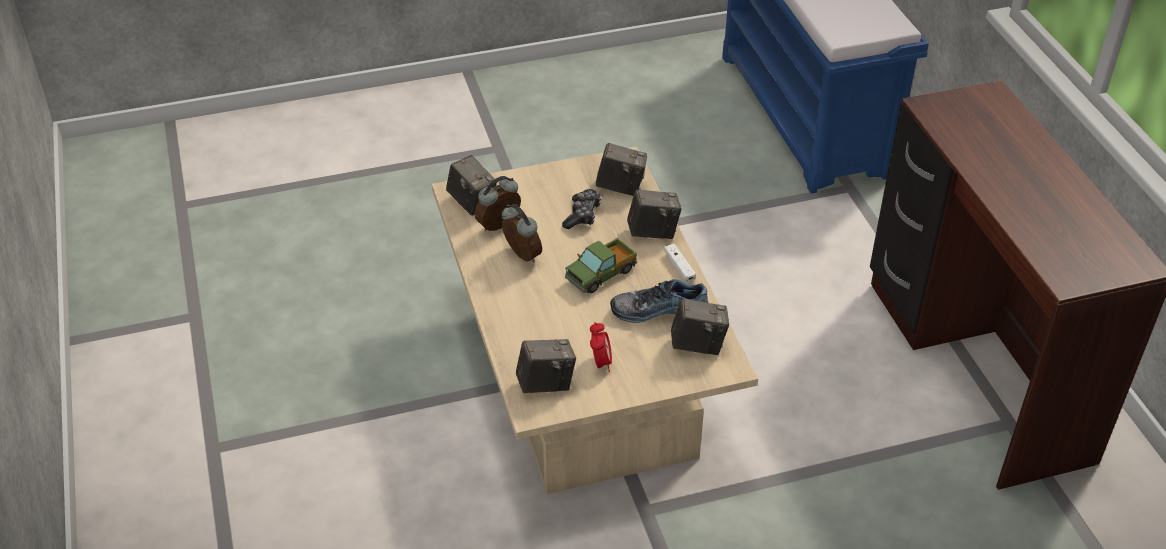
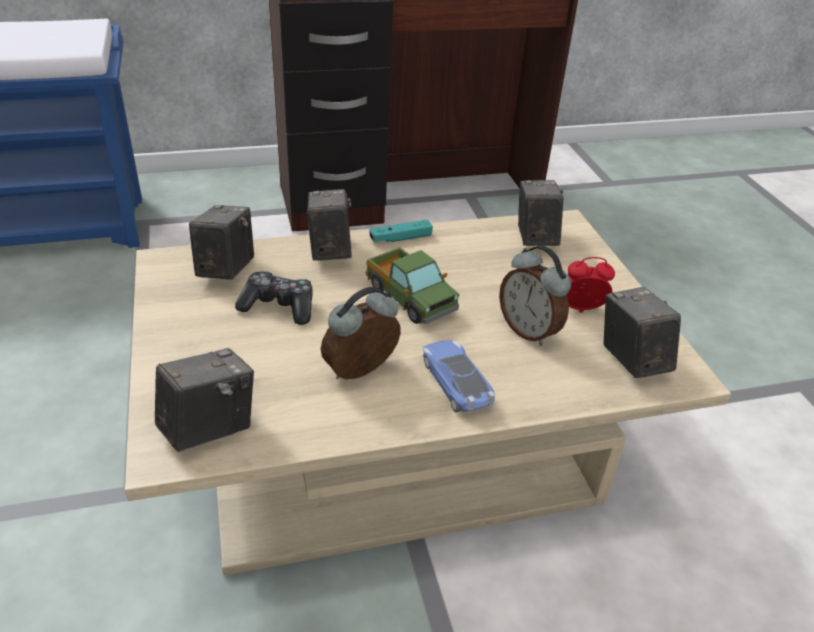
camera: 90 degrees left, 5 degrees down
alarm clock [475,176,521,232] -> alarm clock moved to [499,245,571,346]
shoe [610,279,708,323] -> none
white game controller [664,244,696,283] -> turquoise game controller [369,220,433,243]
none -> toy car [422,340,495,412]

